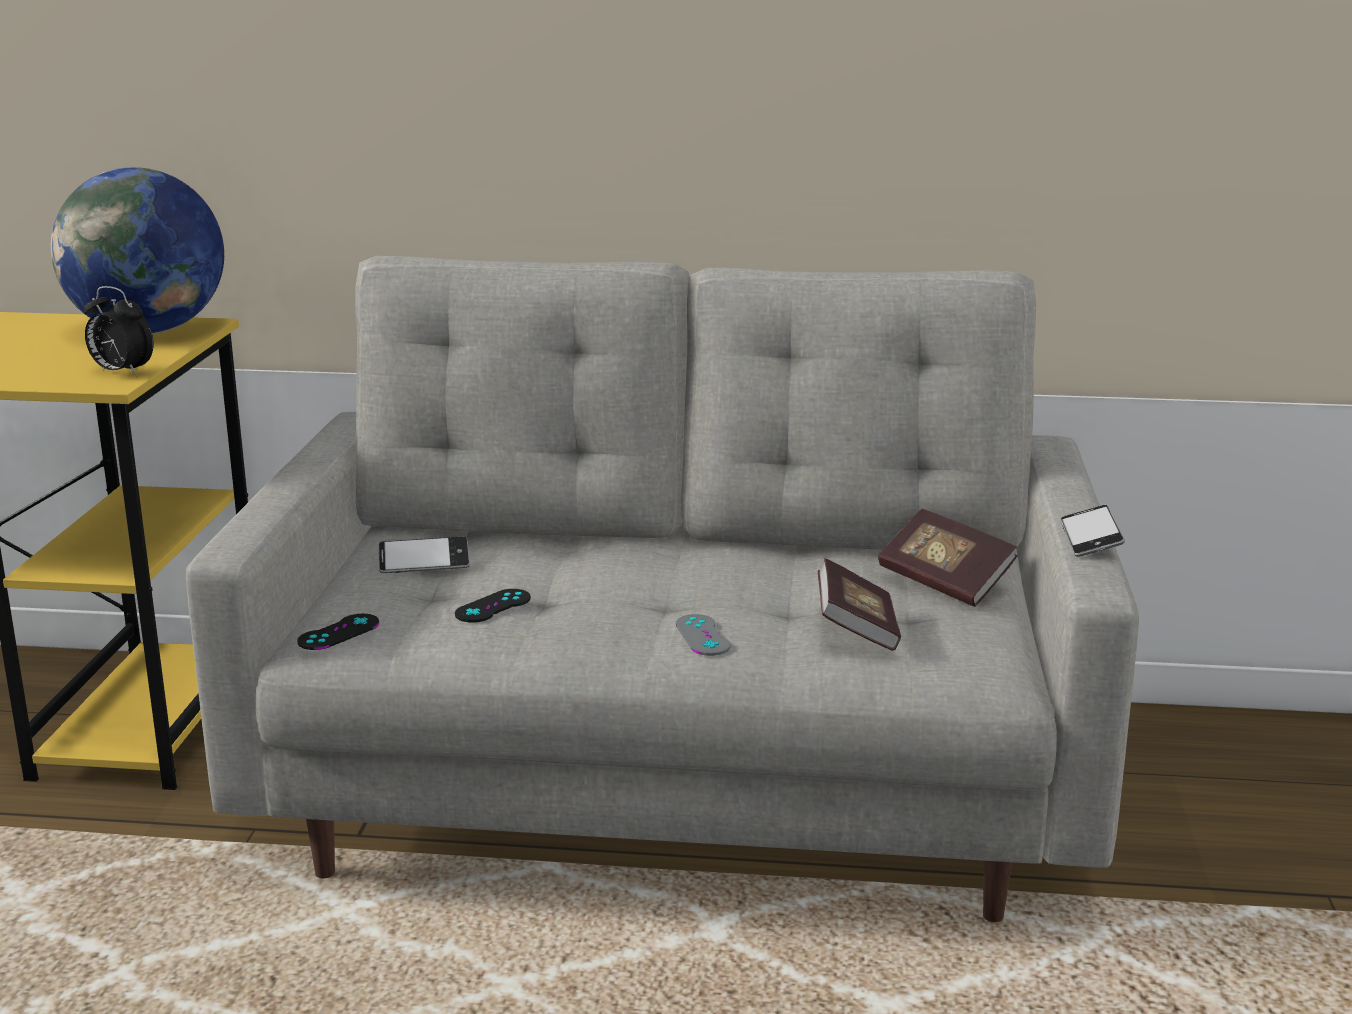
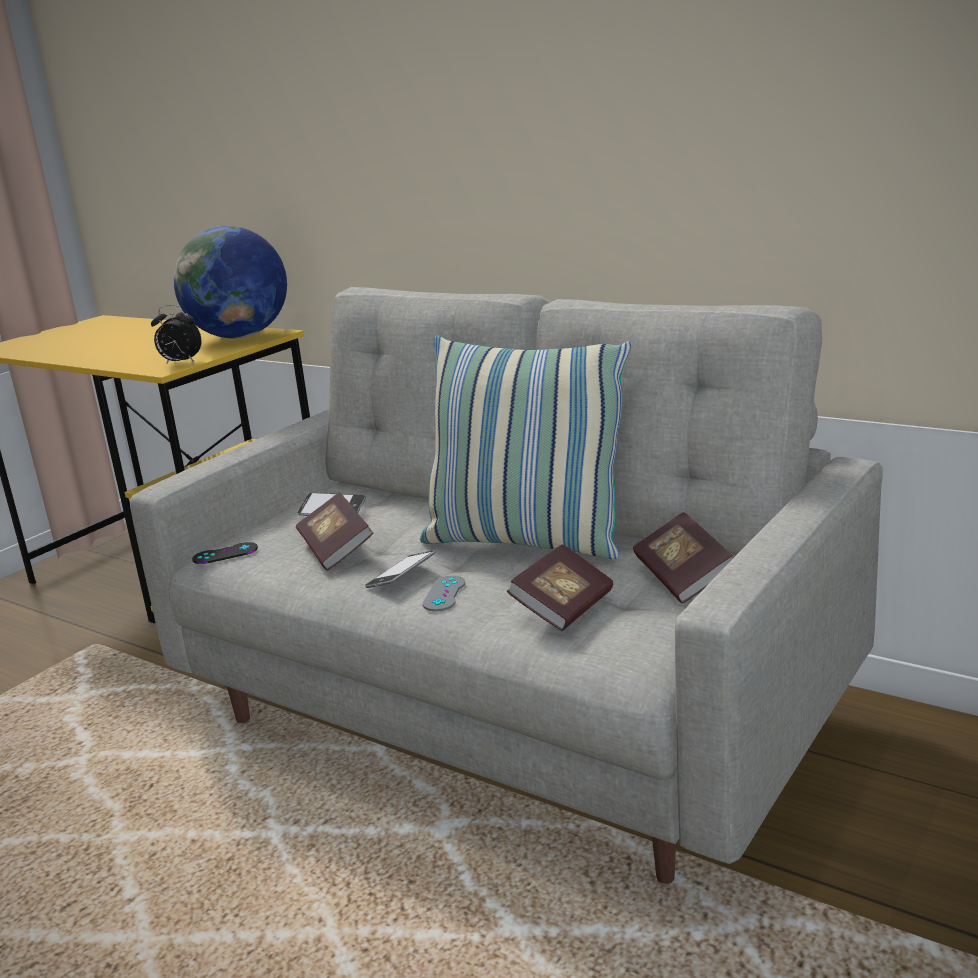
camera: 30 degrees right, 0 degrees up
alarm clock [84,286,153,376] -> alarm clock turned 45 degrees counterclockwise [151,305,202,364]
black game controller [455,589,531,623] -> book [296,492,373,570]
phone [1061,505,1125,557] -> phone moved to [365,550,435,588]
none -> pillow [420,335,631,559]

